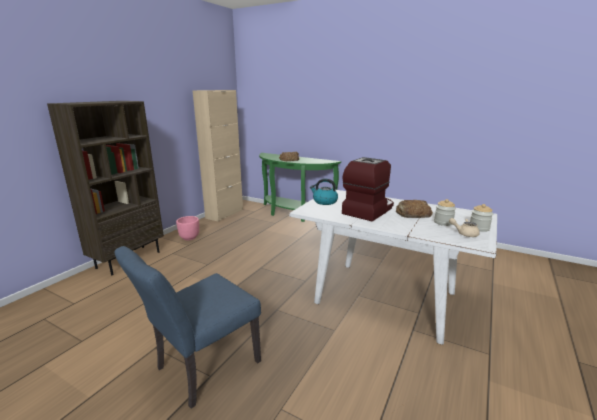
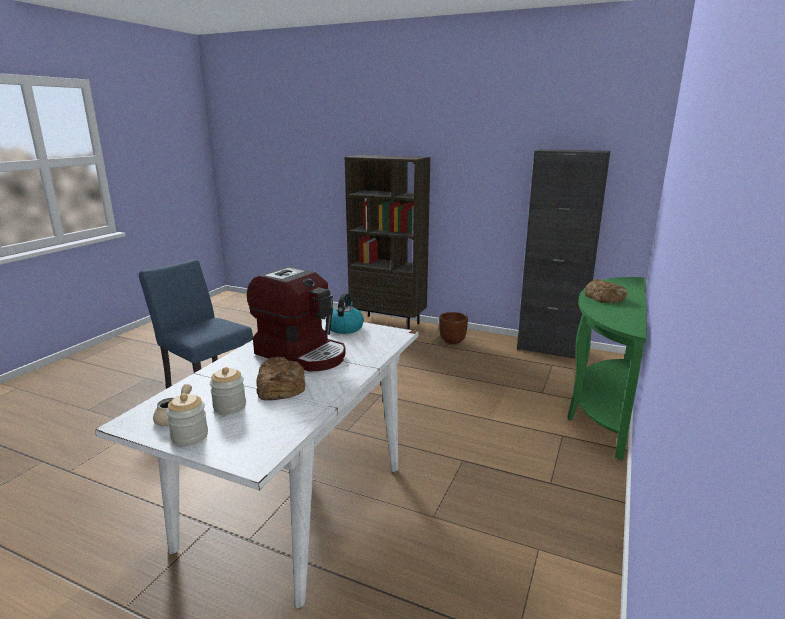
camera: 85 degrees right, 0 degrees up
pink planter [176,216,199,241] -> brown planter [439,312,468,344]
beige cabinet [192,90,243,222] -> black cabinet [517,149,610,359]

